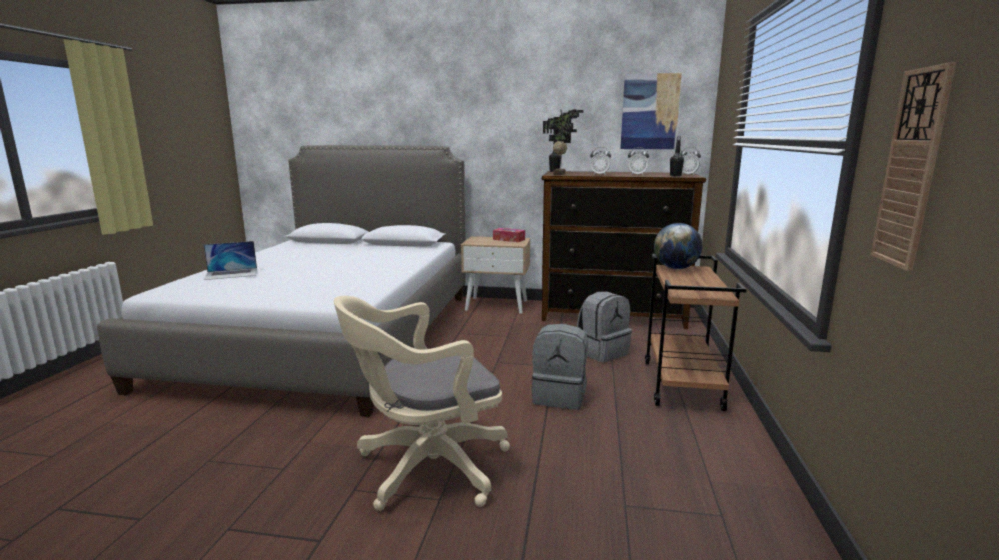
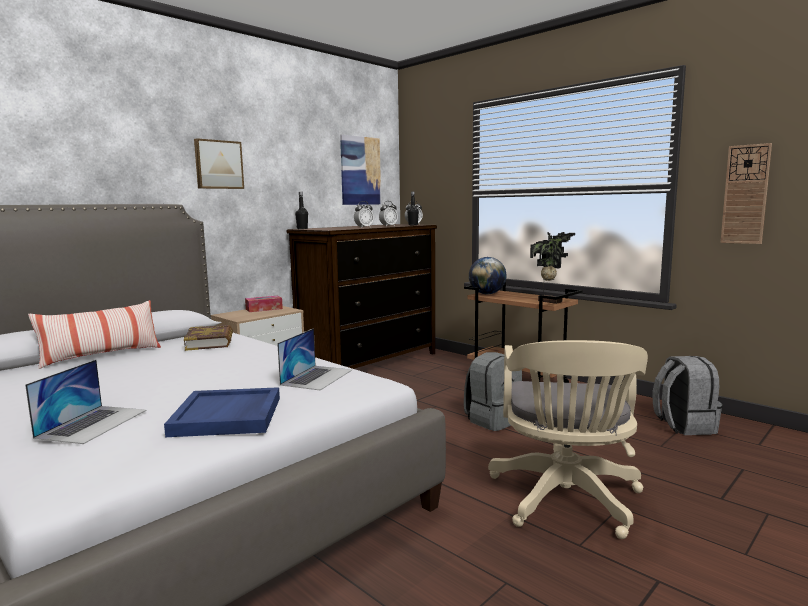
camera: 55 degrees left, 5 degrees down
potted plant [543,109,584,175] -> potted plant moved to [530,232,575,304]
grey backpack [577,292,632,362] -> grey backpack moved to [653,356,722,435]
none -> pillow [28,300,161,369]
none -> blue tray [164,387,280,437]
none -> book [184,325,233,351]
none -> picture [194,138,244,189]
none -> laptop [277,328,352,390]

